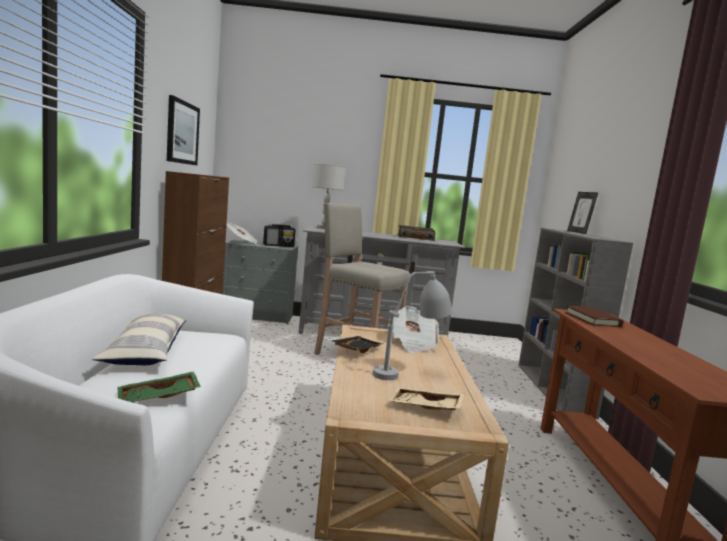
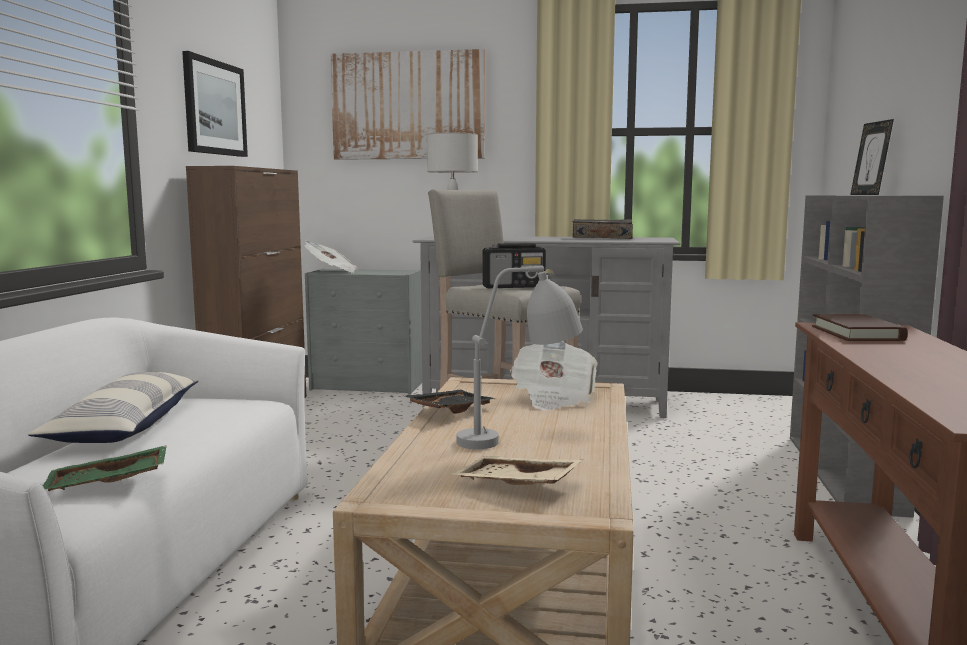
camera: 10 degrees right, 0 degrees up
radio [263,224,295,247] -> radio moved to [482,243,546,288]
none -> picture [331,49,485,160]

